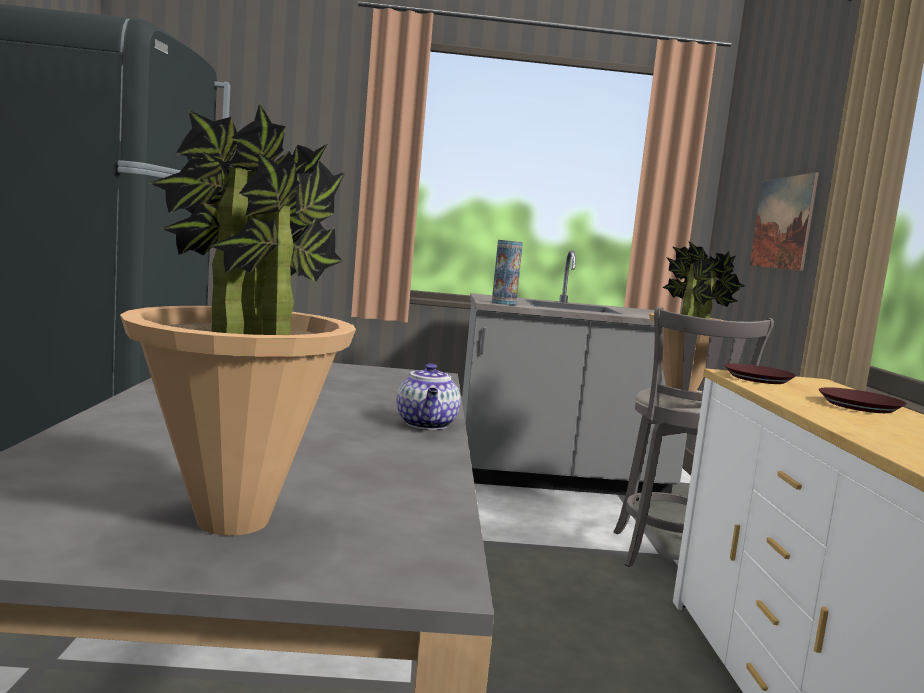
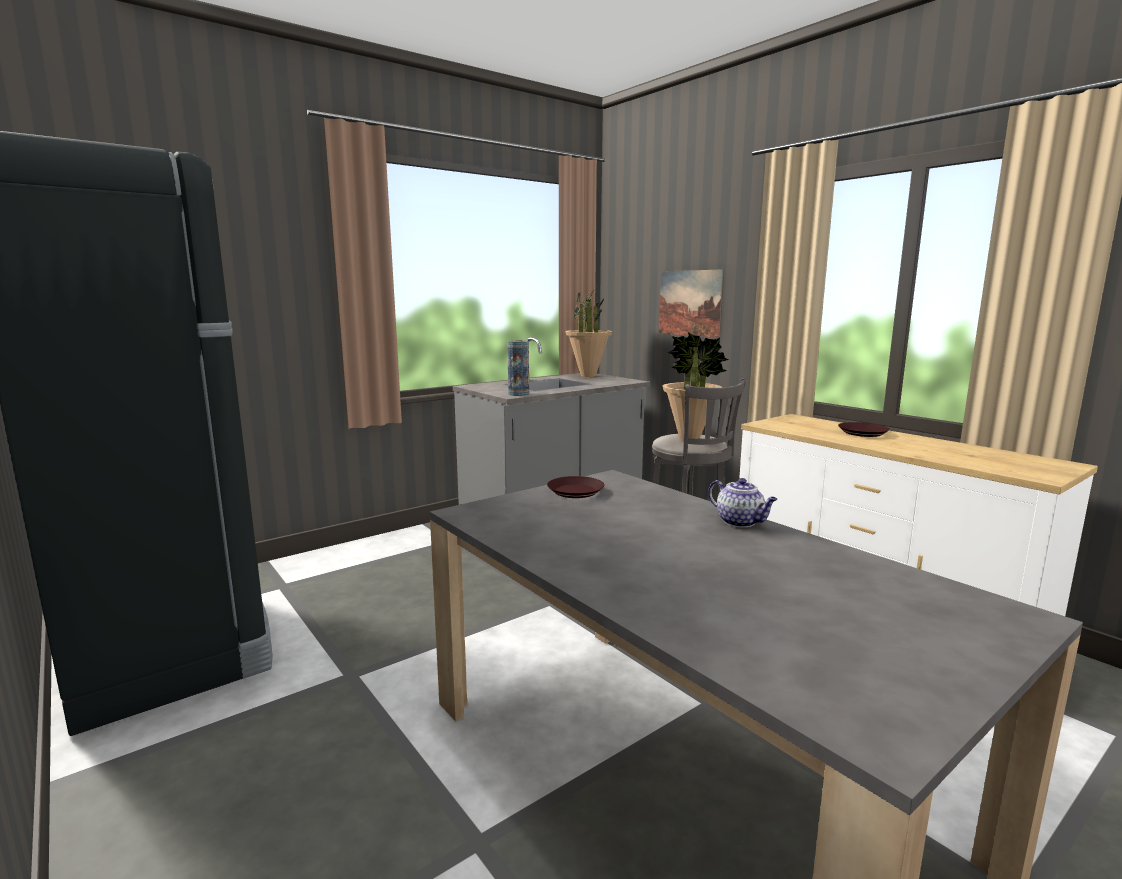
camera: 35 degrees left, 5 degrees up
potted plant [120,103,356,535] -> potted plant moved to [565,289,612,377]
brown plate [724,364,797,384] -> brown plate moved to [547,476,604,498]

